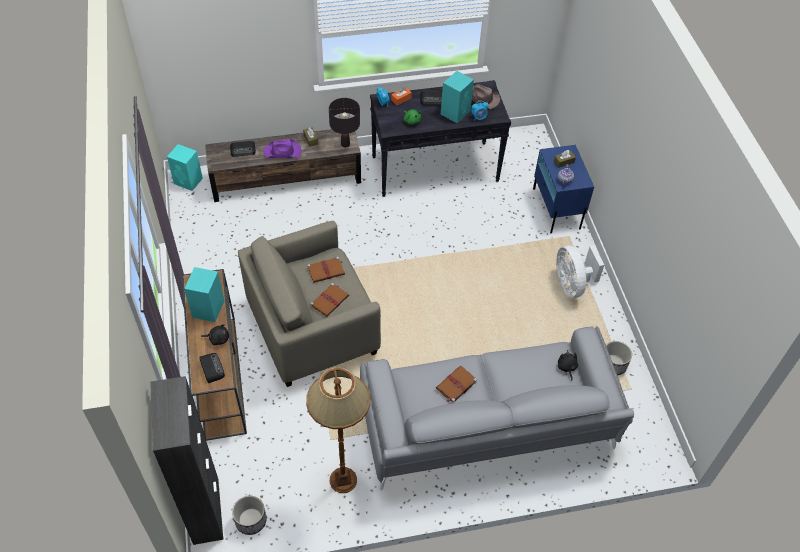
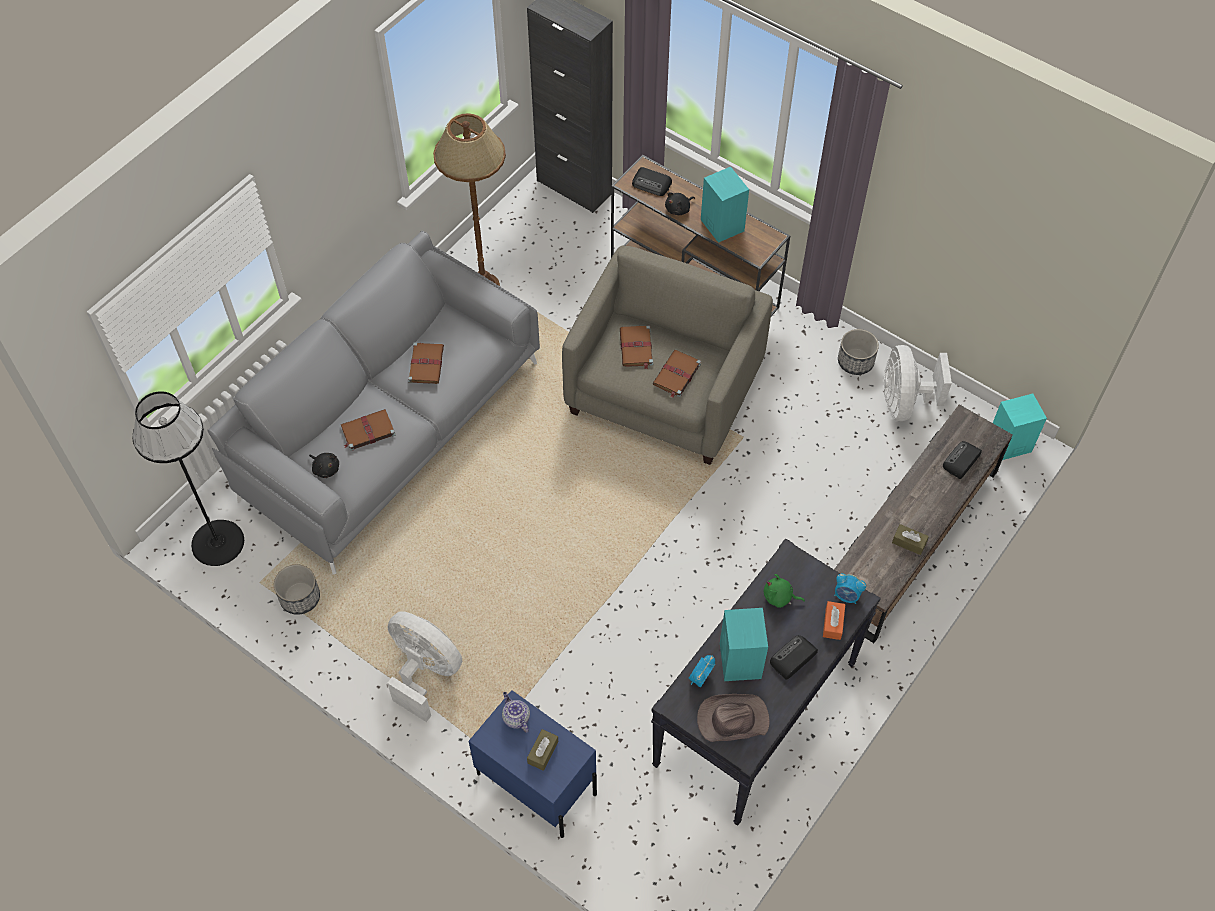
camera: 140 degrees right, 5 degrees up
planter [232,496,267,535] -> planter moved to [838,329,879,375]
purple hat [264,139,302,158] -> none
black table lamp [329,98,360,148] -> none
none -> black floor lamp [132,391,244,566]
none -> brown book [341,409,396,451]
none -> white fan [884,345,952,421]

